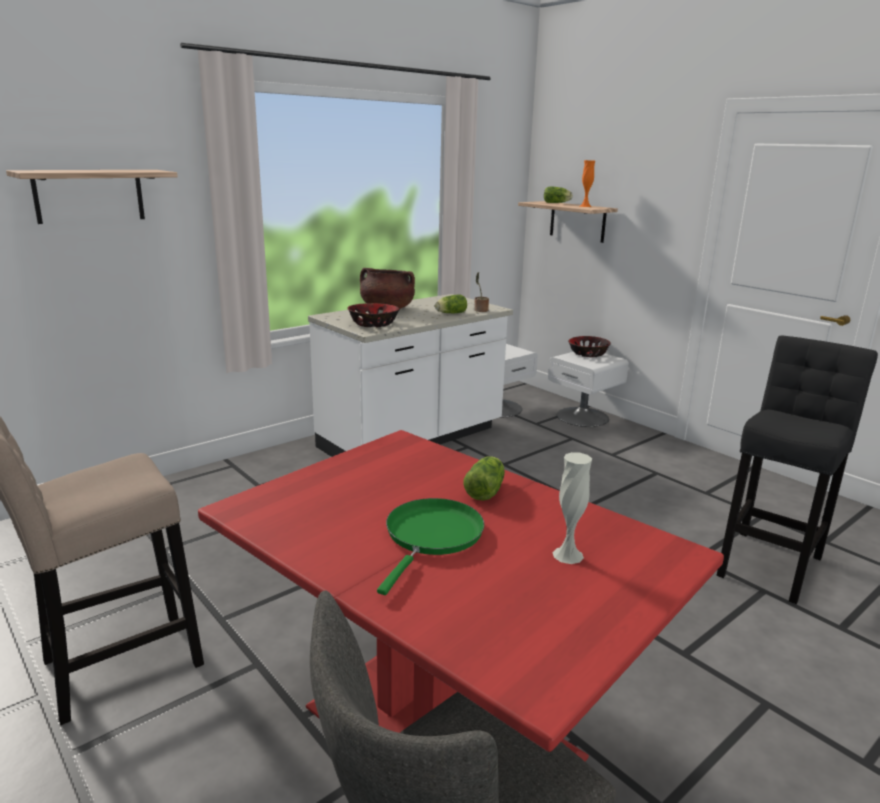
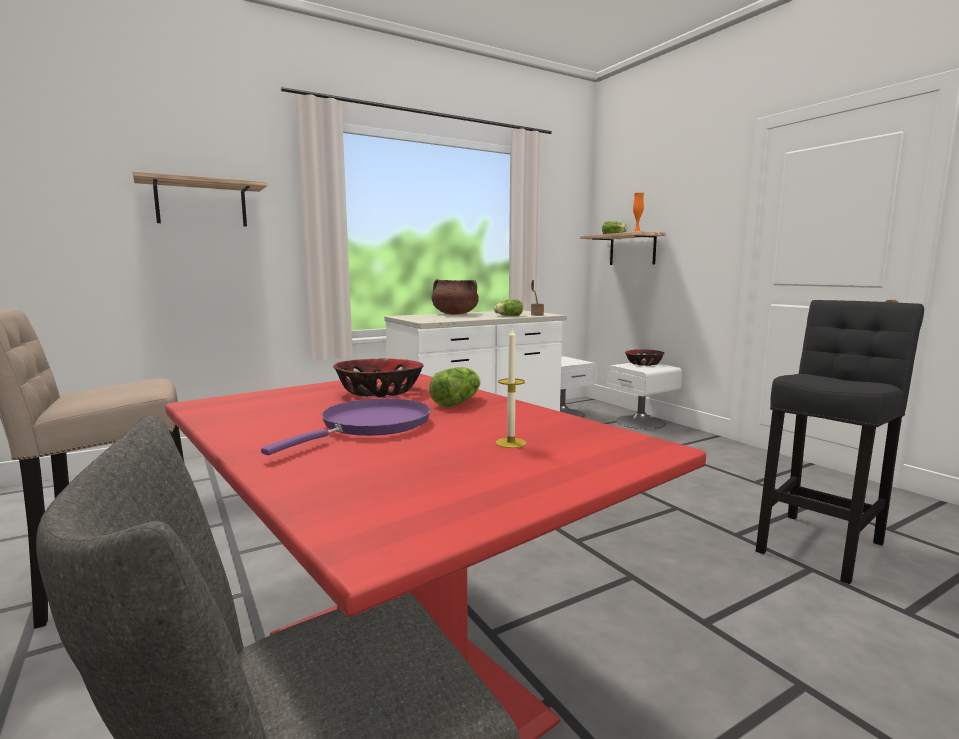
camera: 10 degrees right, 10 degrees down
bowl [347,303,400,327] -> bowl moved to [333,359,424,397]
green frying pan [377,498,484,595] -> purple frying pan [261,398,431,455]
white vase [552,452,592,564] -> candle [496,328,526,448]

